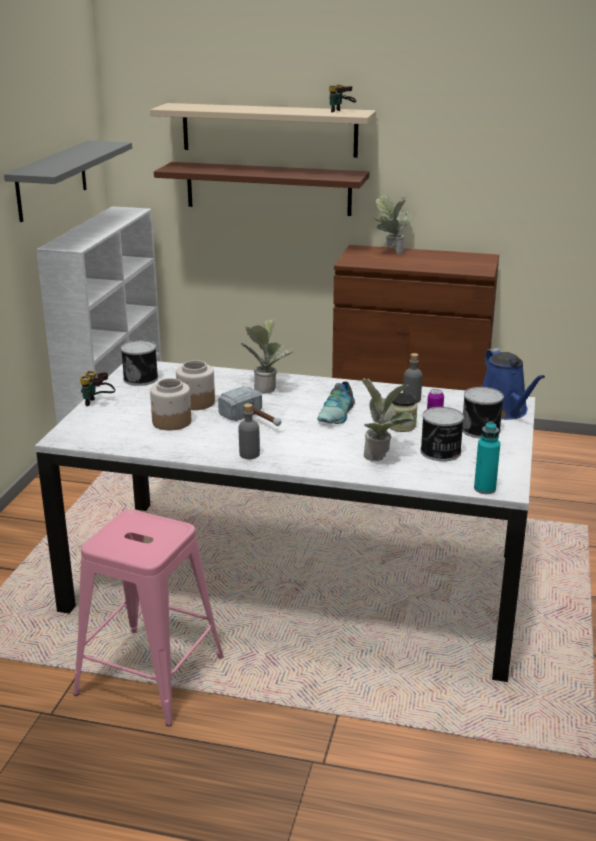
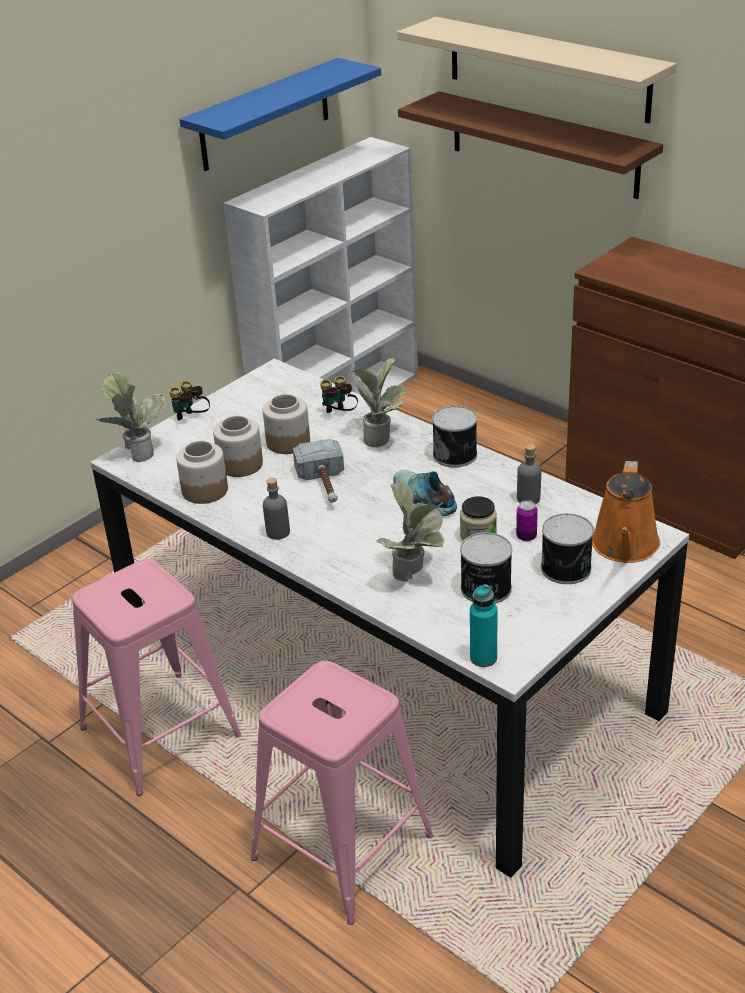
camera: 30 degrees right, 10 degrees up
grey shelf [4,141,132,222] -> blue shelf [179,58,381,171]
can [121,340,158,386] -> can moved to [432,406,477,467]
shoe [318,381,355,424] -> shoe turned 90 degrees clockwise [393,470,457,516]
binoculars [329,84,356,112] -> binoculars moved to [320,376,358,413]
potted plant [375,195,412,254] -> potted plant moved to [95,372,166,462]
blue watering can [482,348,545,420] -> orange watering can [592,461,660,563]
none -> jar [176,441,228,504]
none -> pink stool [250,661,433,925]

